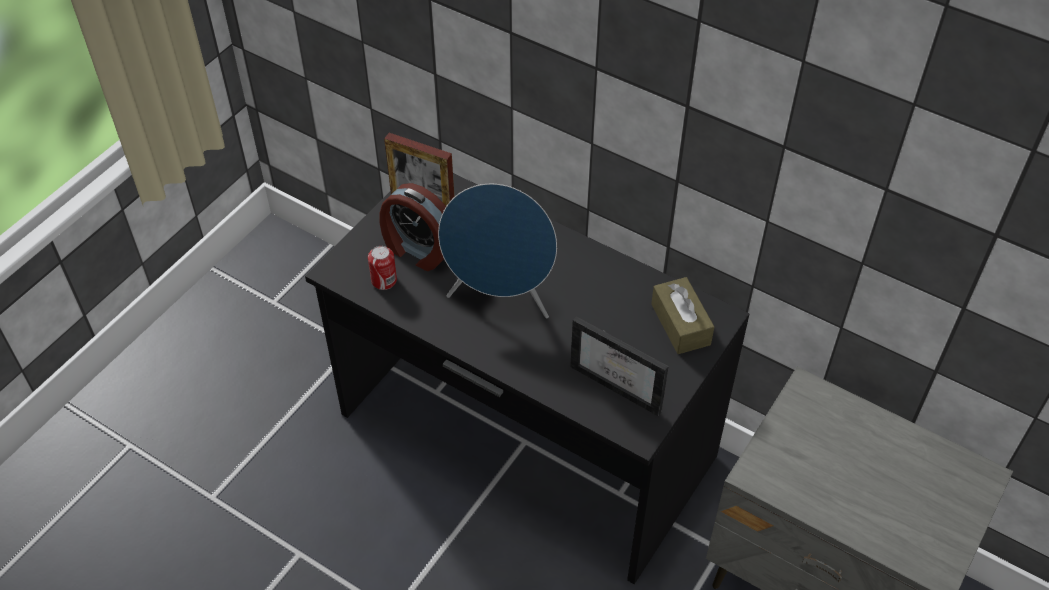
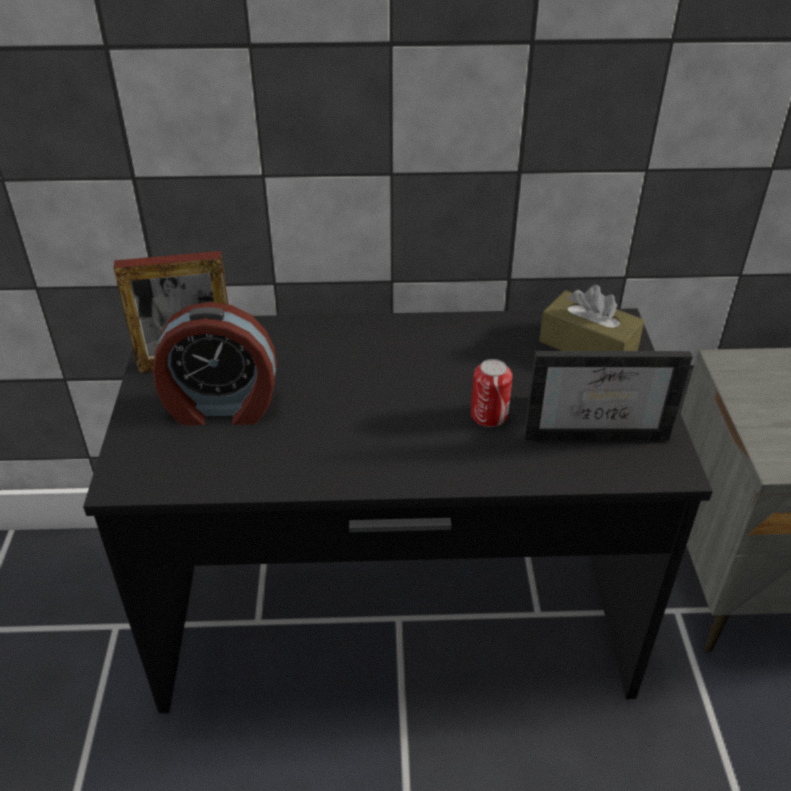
camera: 35 degrees left, 10 degrees down
can [368,246,397,290] -> can moved to [471,359,512,427]
blue speaker [438,184,557,318] -> none

